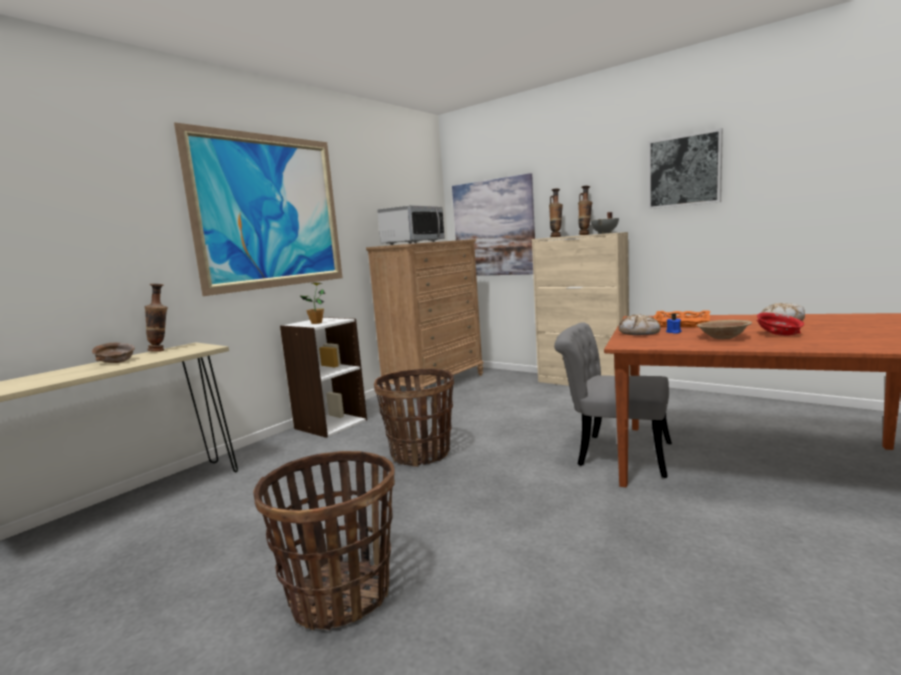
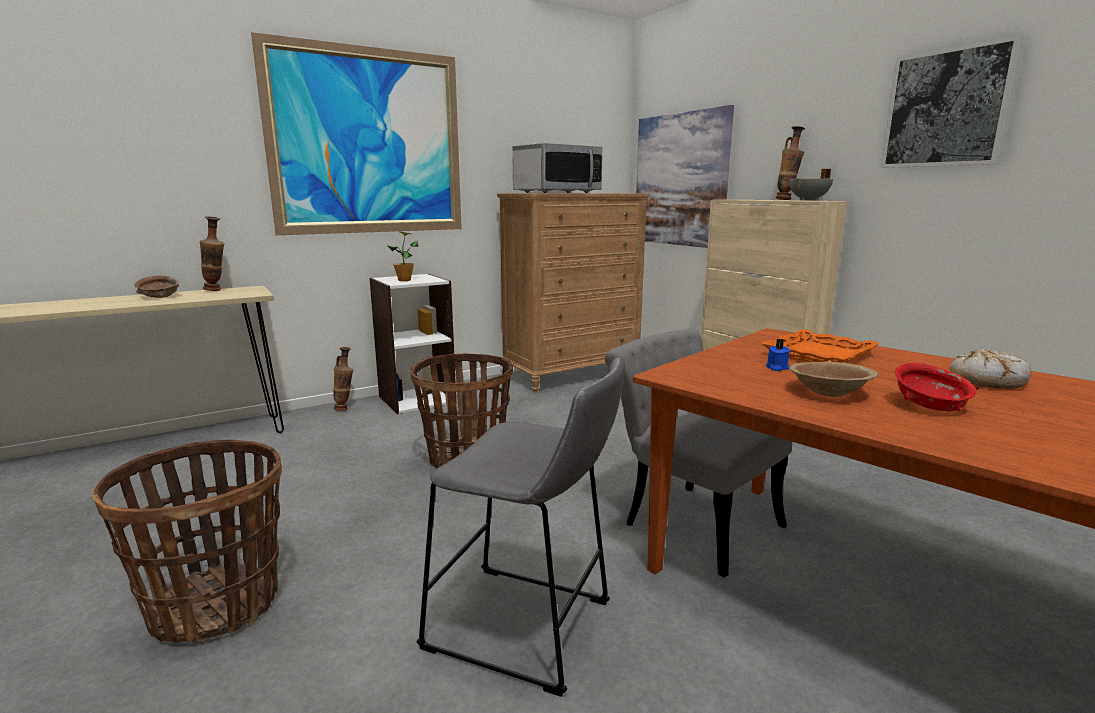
camera: 20 degrees right, 5 degrees up
vase [549,188,563,237] -> vase moved to [334,347,353,411]
bread [619,314,660,335] -> none
none -> grey stool [416,357,625,697]

